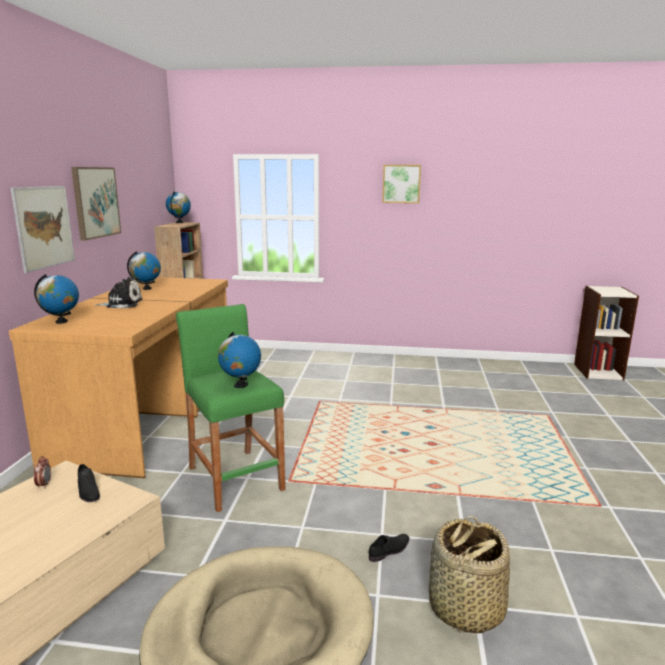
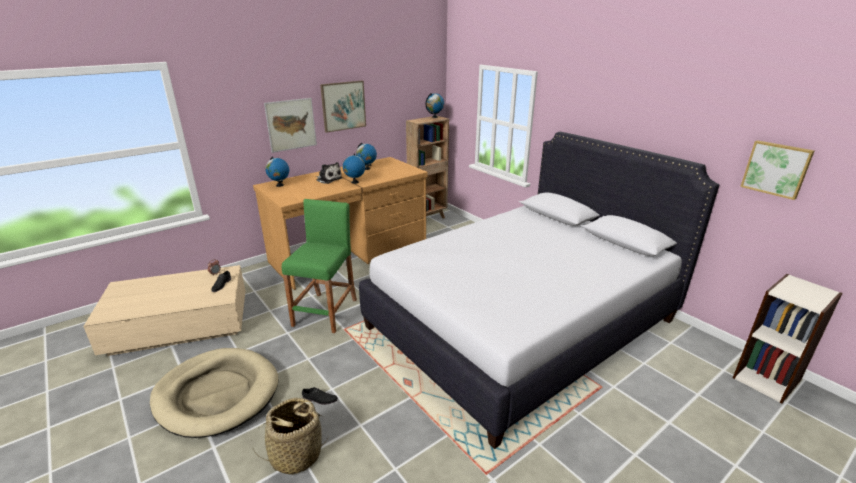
camera: 45 degrees right, 10 degrees up
globe [218,332,261,388] -> globe moved to [343,153,365,184]
picture [382,165,421,203] -> picture moved to [740,140,814,200]
none -> white bed [359,132,719,449]

